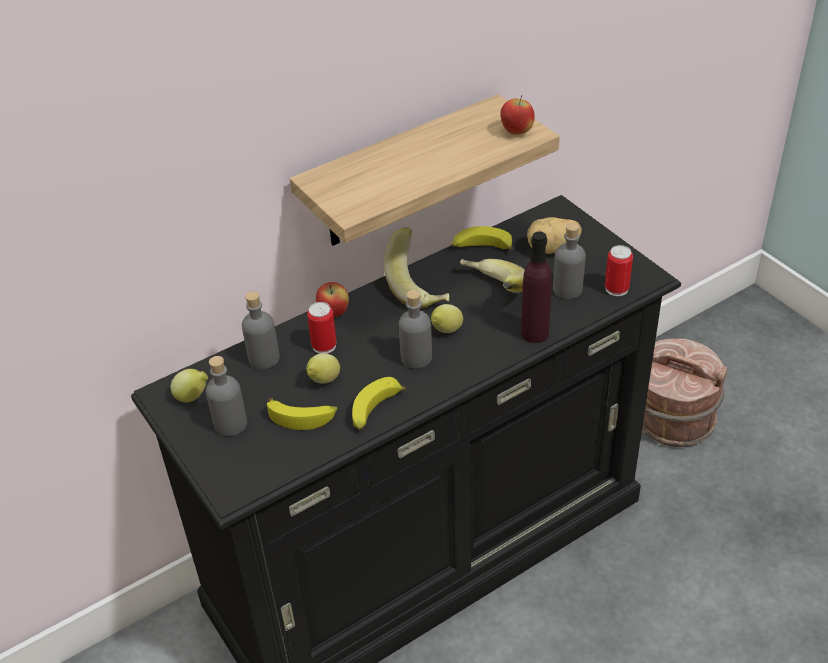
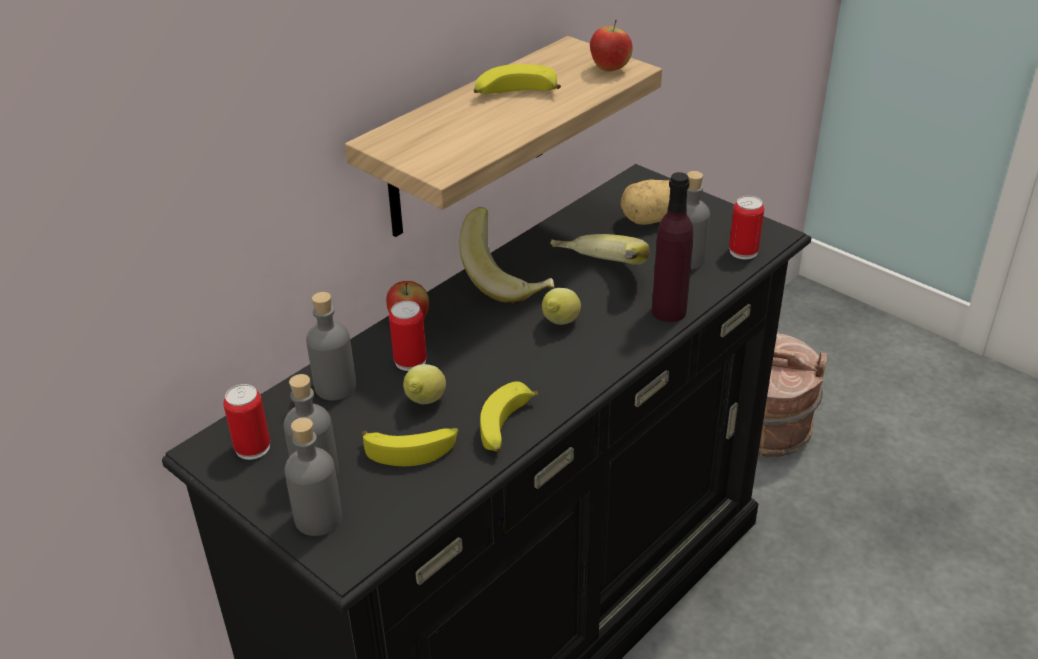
camera: 15 degrees left, 5 degrees down
lemon [171,369,208,402] -> can [223,384,270,460]
grey bottle [399,290,432,369] -> grey bottle moved to [285,417,342,536]
banana [451,226,513,250] -> banana moved to [474,64,561,94]

